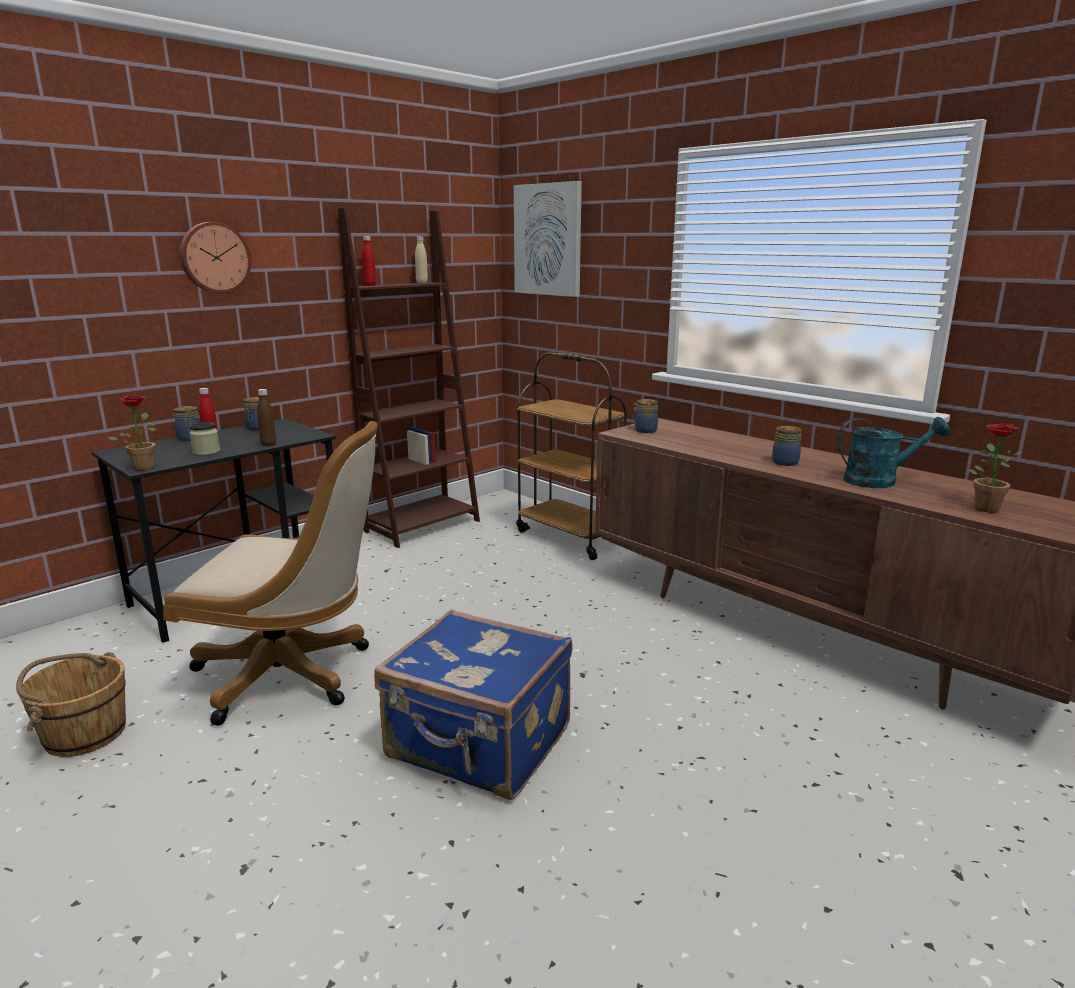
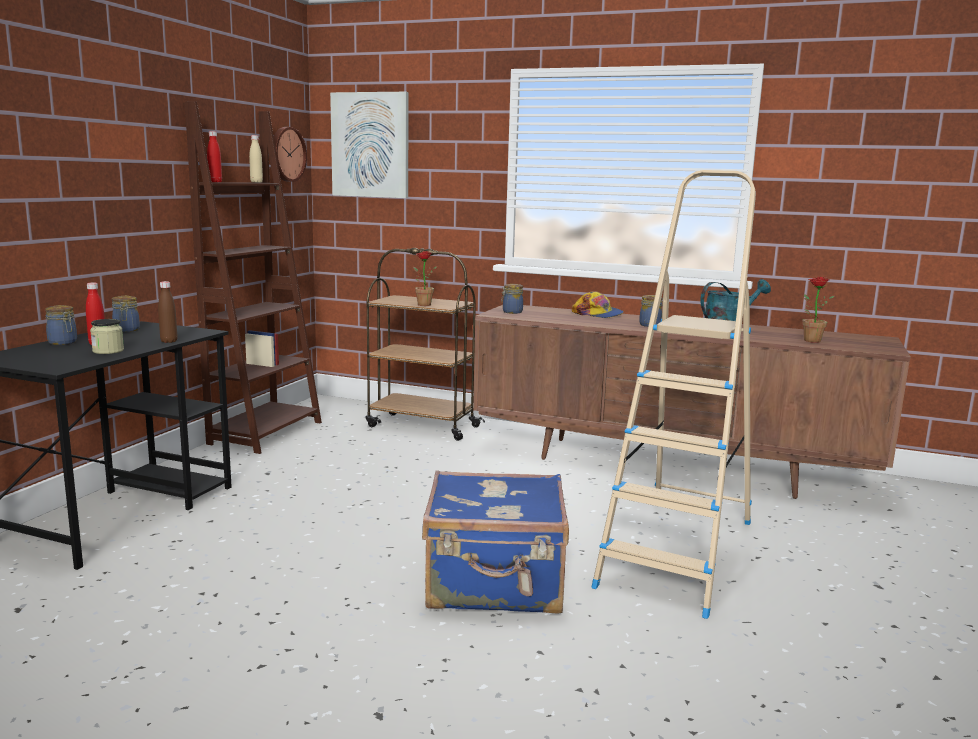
camera: 25 degrees left, 5 degrees down
brown bucket [16,652,126,757] -> none
potted plant [108,395,156,471] -> potted plant moved to [413,251,437,306]
office chair [163,421,378,726] -> none
wall clock [180,222,251,293] -> wall clock moved to [273,127,307,182]
none -> cap [572,291,624,318]
none -> beige step ladder [592,170,756,619]

